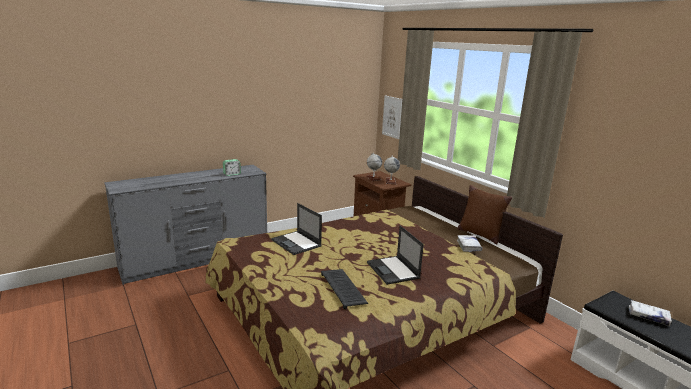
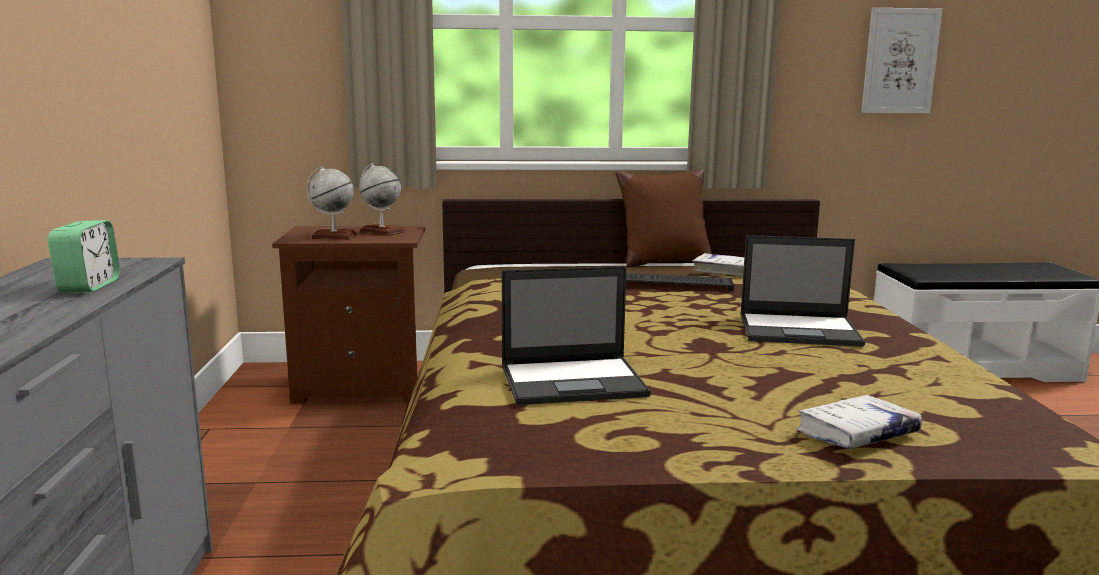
camera: 60 degrees left, 5 degrees down
keyboard [321,269,368,309] -> keyboard moved to [626,273,734,291]
picture [382,95,402,139] -> picture moved to [861,8,943,113]
white book [629,300,672,326] -> white book moved to [796,395,922,449]

